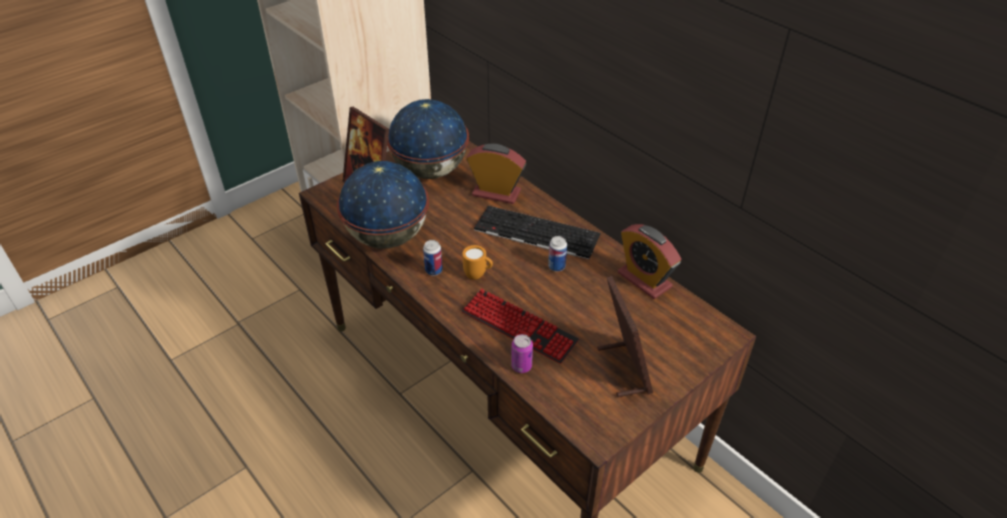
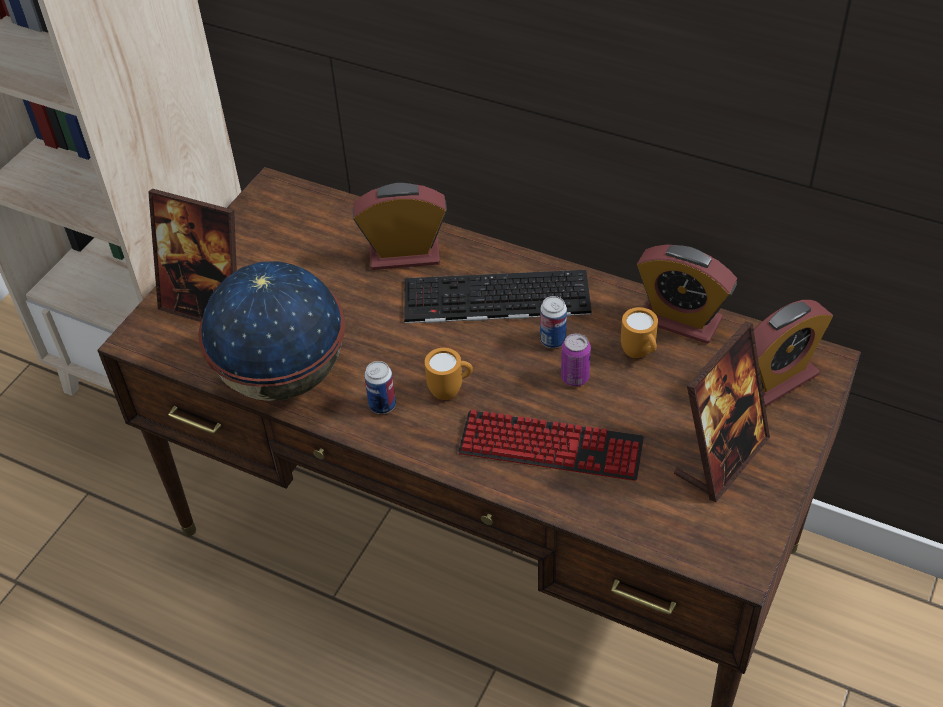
camera: 20 degrees left, 5 degrees up
globe [387,99,469,179] -> none
can [511,334,533,373] -> can moved to [561,333,591,386]
picture frame [597,276,653,397] -> picture frame turned 75 degrees clockwise [674,321,770,502]
none -> orange mug [621,307,658,358]
none -> alarm clock [754,300,833,407]

